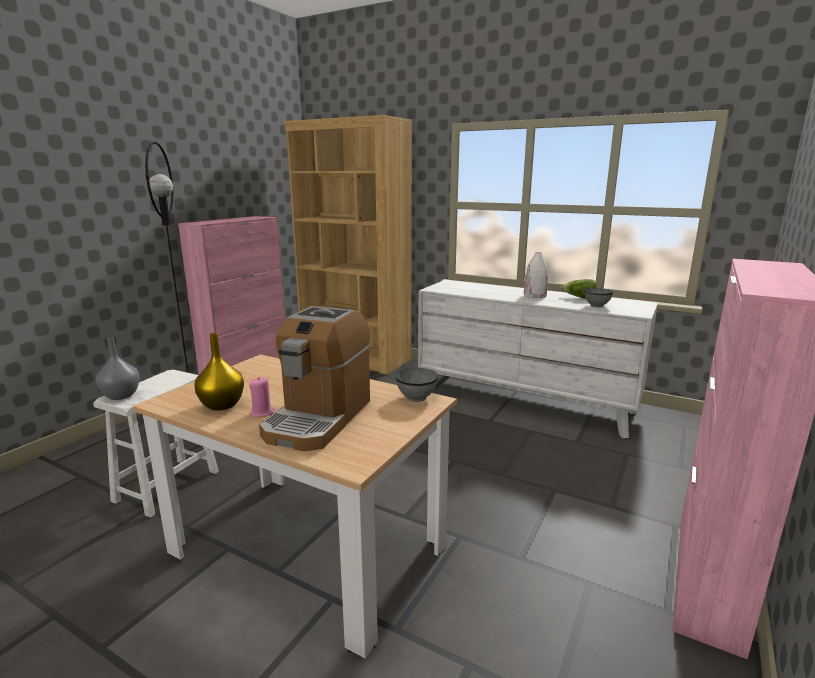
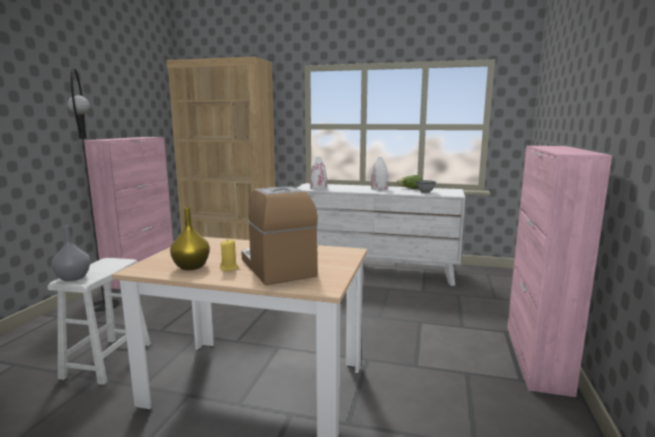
camera: 15 degrees left, 5 degrees down
pink candle [249,377,275,417] -> yellow candle [220,239,239,271]
coffee machine [259,306,370,452] -> coffee machine turned 150 degrees clockwise [241,186,318,285]
grey bowl [396,368,438,402] -> none
none -> white vase [310,157,327,190]

